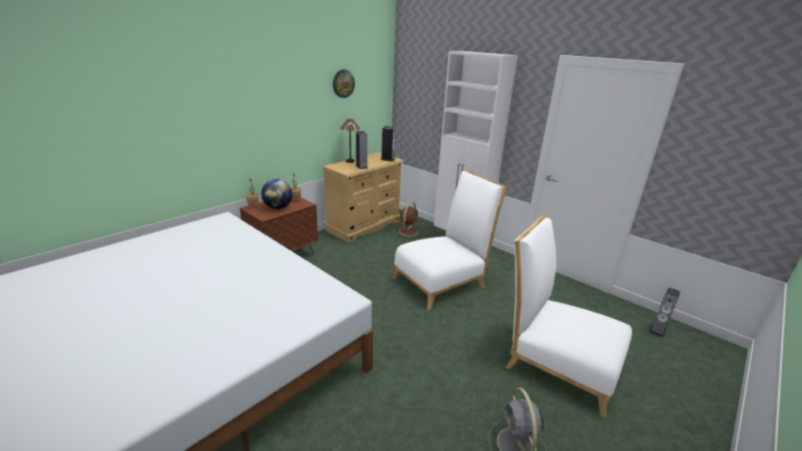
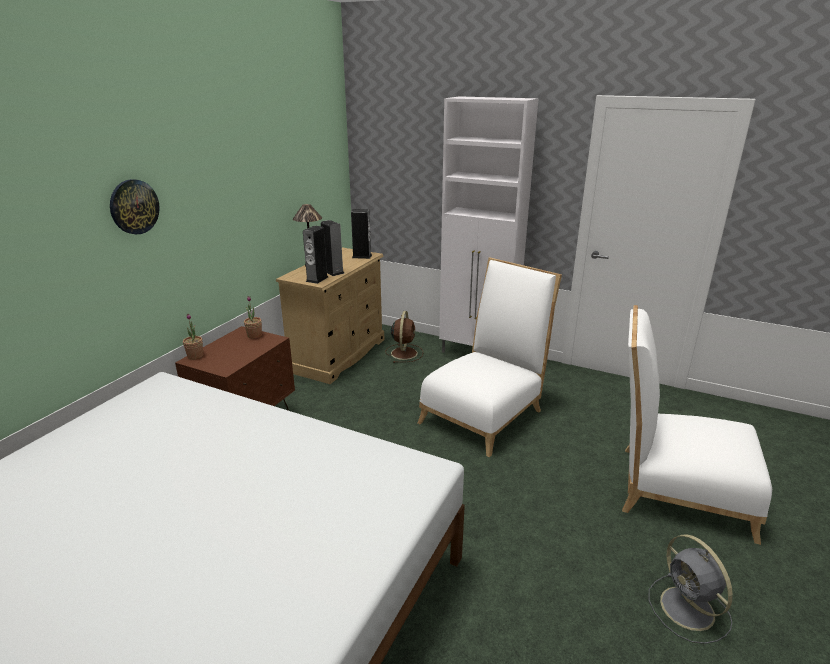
camera: 15 degrees left, 0 degrees up
globe [261,179,293,209] -> none
wall clock [333,70,355,98] -> wall clock moved to [110,179,160,234]
speaker [649,287,680,338] -> speaker moved to [303,226,328,284]

